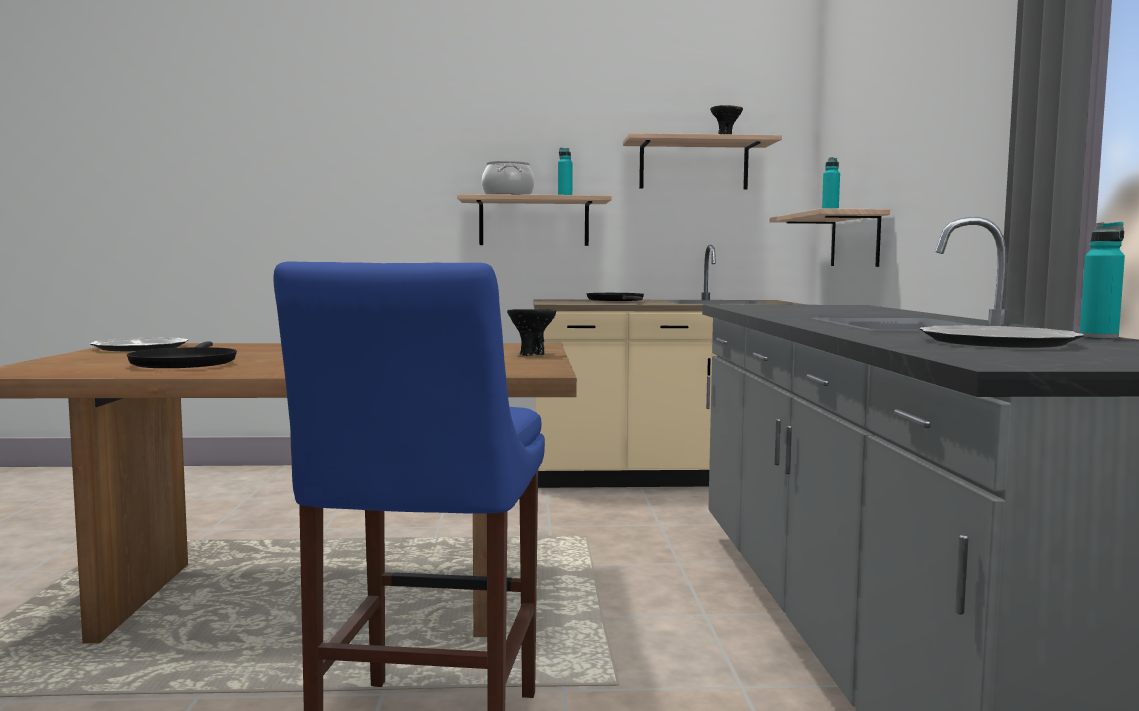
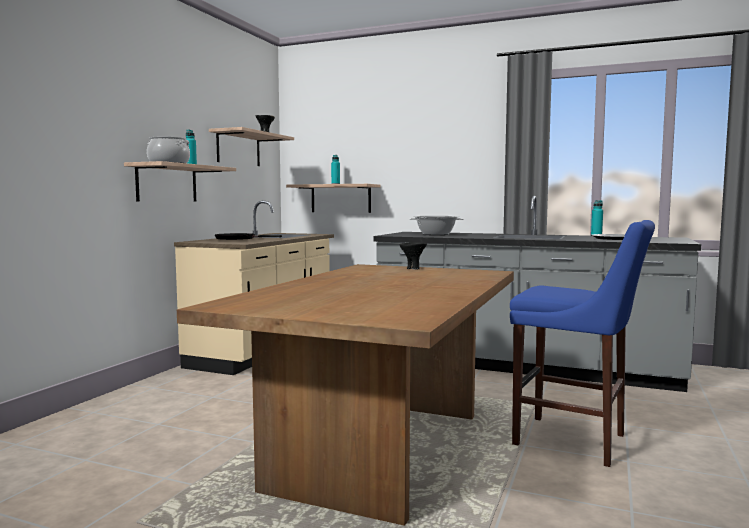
camera: 65 degrees left, 0 degrees up
plate [90,337,188,351] -> none
black frying pan [127,342,237,368] -> none
none -> cooking pot [409,216,464,235]

